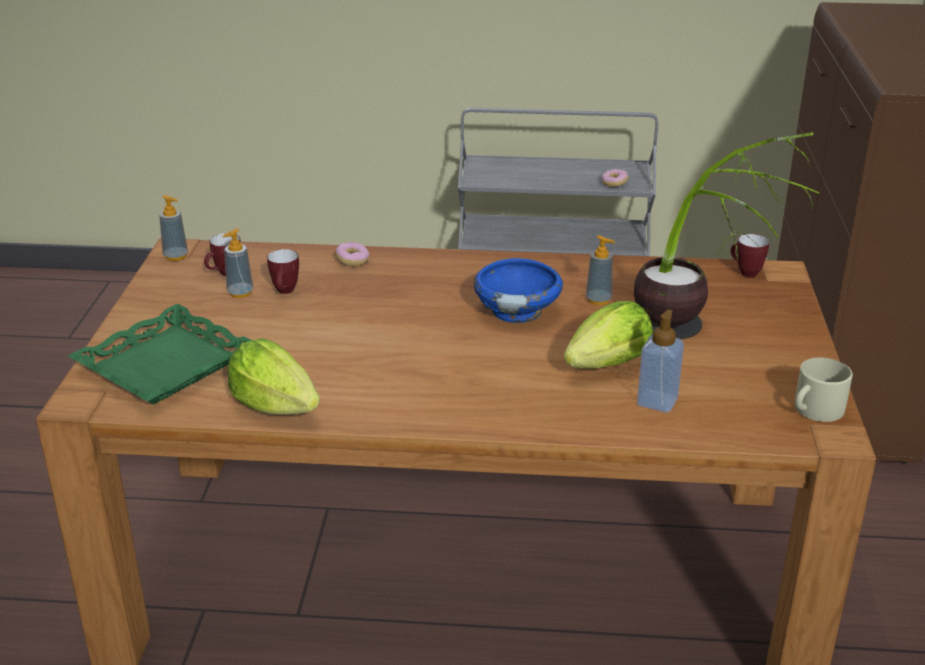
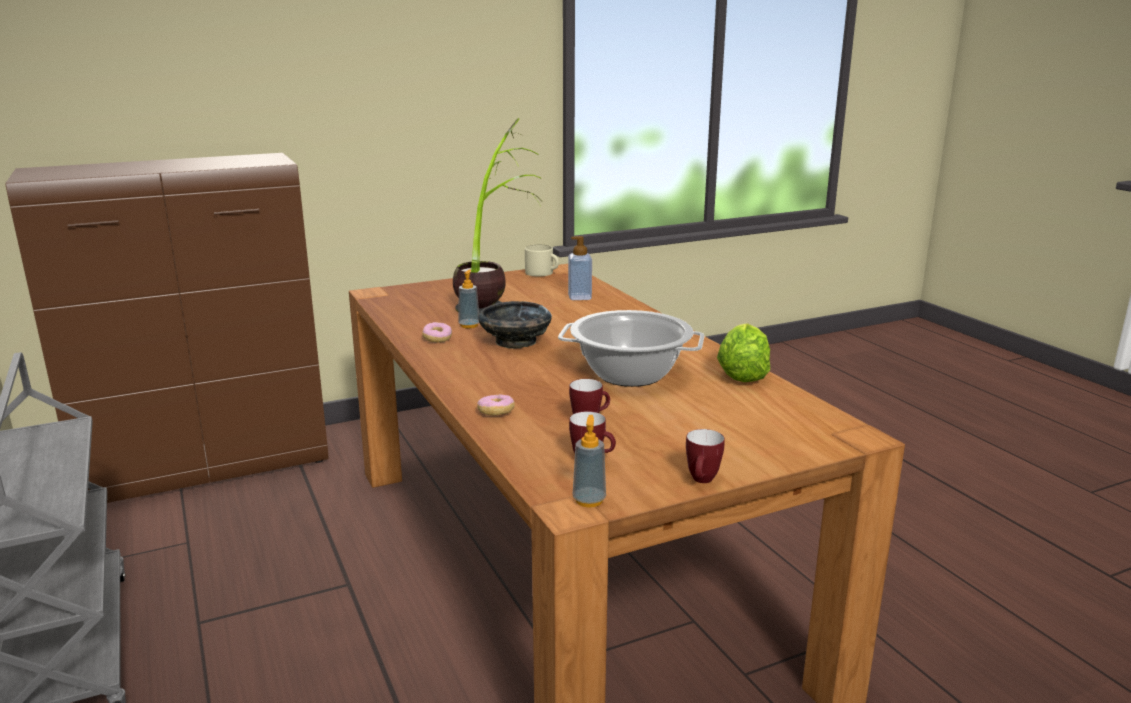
camera: 120 degrees left, 10 degrees down
green tray [68,304,252,404] -> none
soap dispenser [223,229,253,298] -> none
blue bowl [474,258,563,324] -> black bowl [478,301,552,349]
lettuce [564,301,653,369] -> none
donut [602,169,628,187] -> donut moved to [422,322,452,343]
mug [731,234,769,277] -> mug moved to [686,429,725,483]
none -> cooking pot [558,310,704,387]

